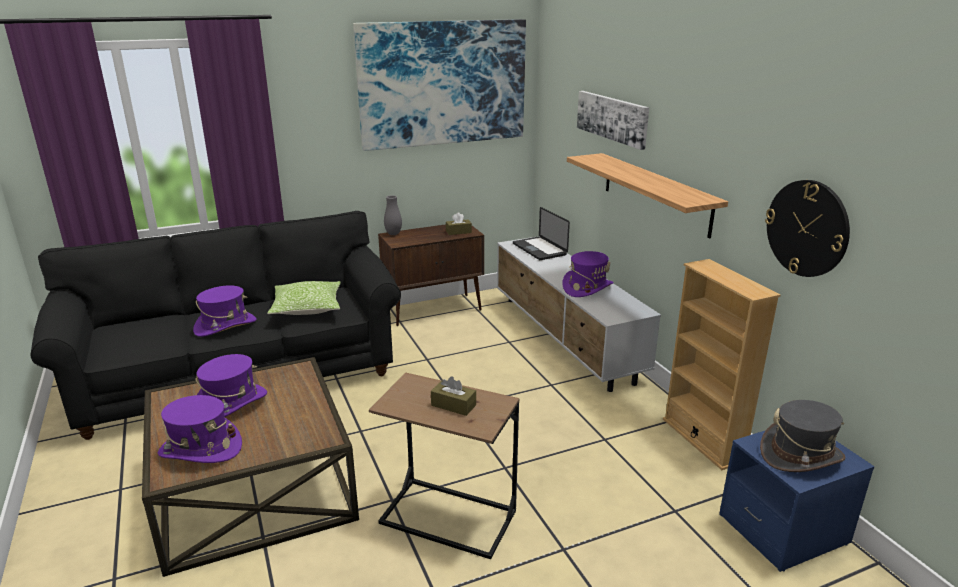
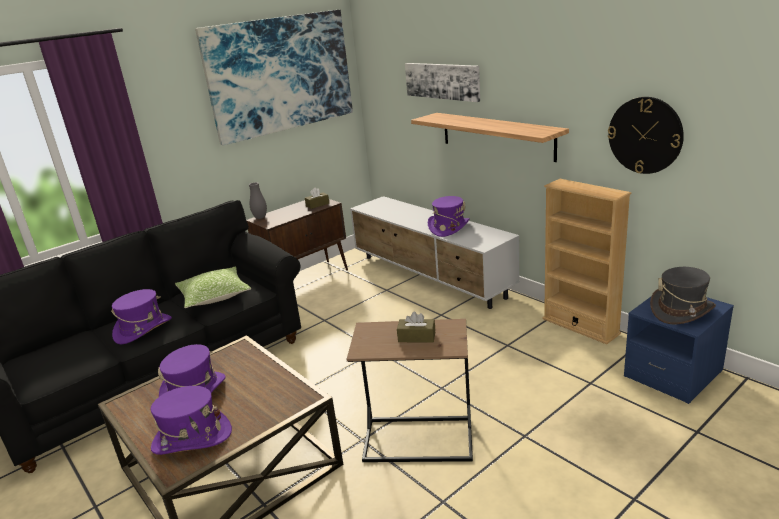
camera: 15 degrees left, 0 degrees up
laptop [513,207,570,260] -> none

